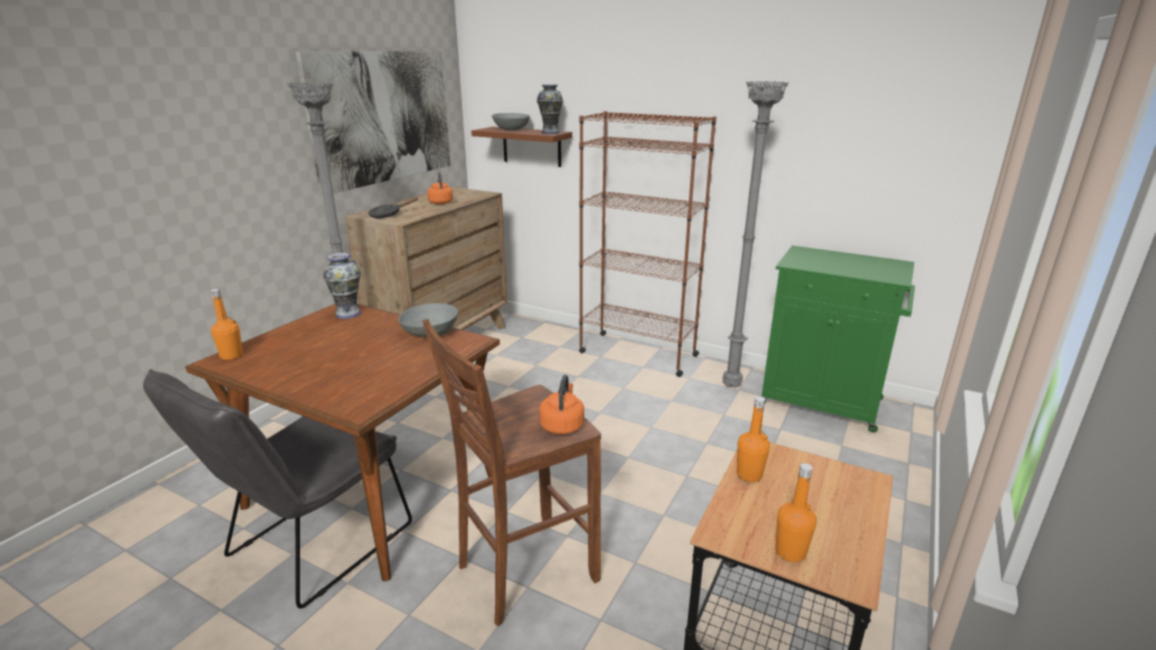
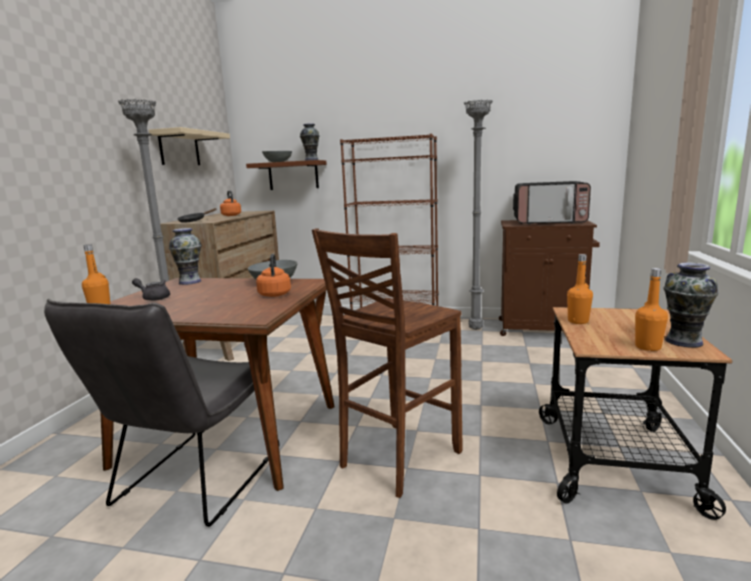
camera: 15 degrees left, 10 degrees down
picture [295,51,451,196] -> beige shelf [149,127,230,165]
orange kettle [539,375,584,435] -> orange kettle moved to [256,254,291,297]
green cabinet [762,246,915,433] -> brown cabinet [499,220,600,336]
none -> grey teapot [132,278,170,301]
none -> microwave [513,181,591,224]
none -> vase [664,263,718,348]

